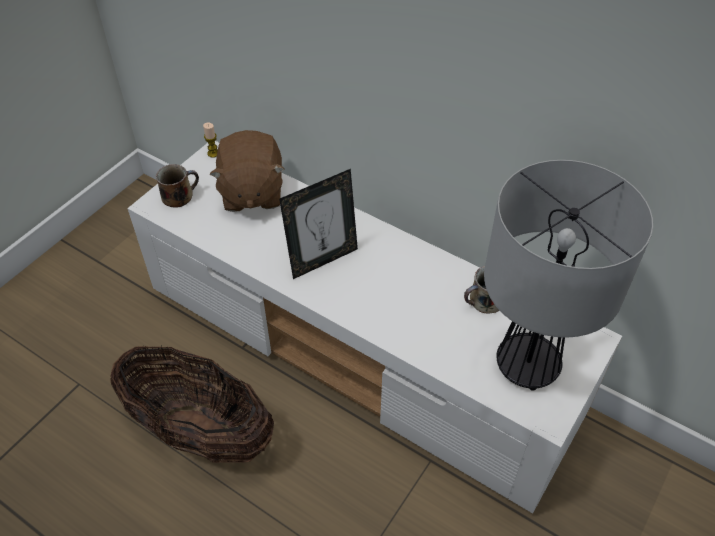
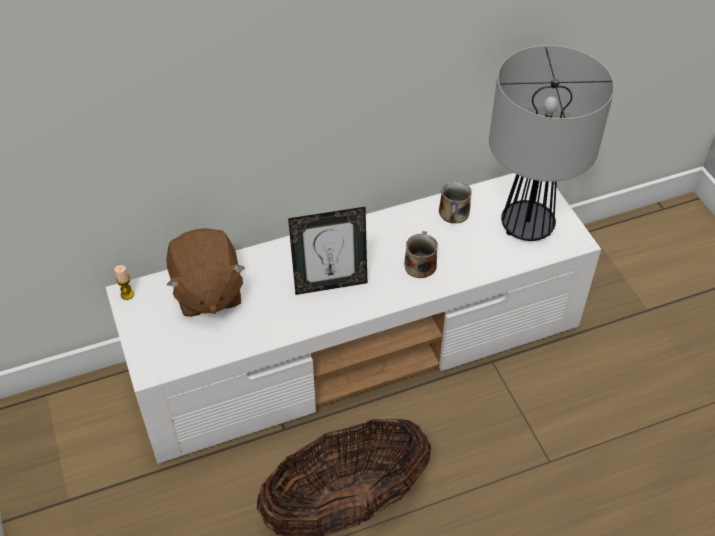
camera: 55 degrees left, 0 degrees up
mug [156,164,199,207] -> mug moved to [404,231,438,278]
brown plush toy [209,130,285,212] -> brown plush toy turned 45 degrees clockwise [166,228,245,317]
picture frame [279,169,358,279] -> picture frame turned 75 degrees clockwise [288,207,367,295]

